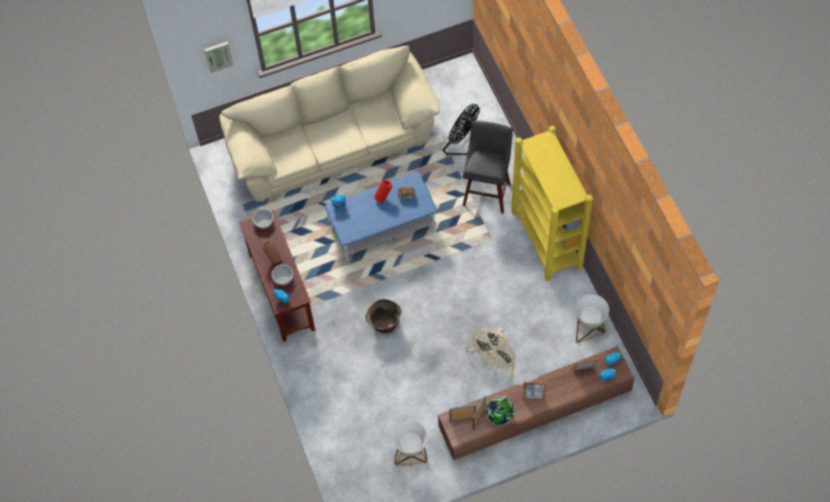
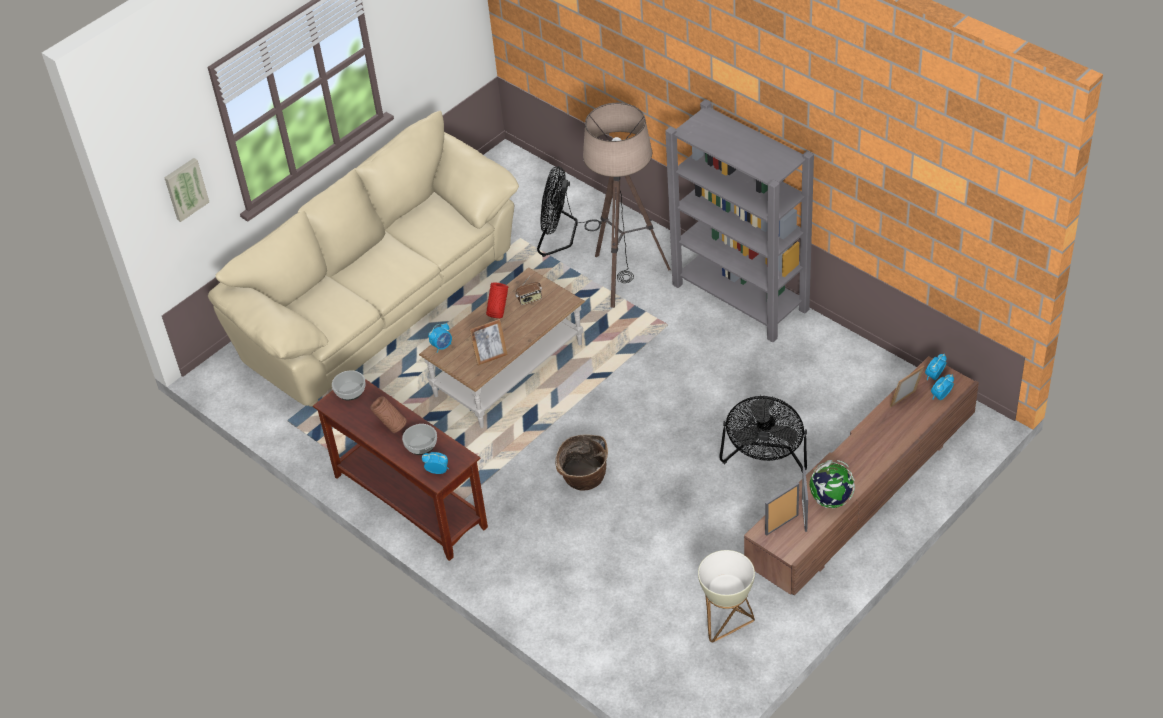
camera: 25 degrees left, 15 degrees down
blue coffee table [324,171,438,262] -> brown coffee table [419,267,585,428]
grey stool [463,121,513,214] -> floor lamp [583,103,671,308]
beige fan [466,328,517,381] -> black fan [719,395,807,473]
yellow bookcase [511,125,593,282] -> grey bookcase [665,99,814,342]
picture frame [523,382,546,400] -> picture frame moved to [470,319,508,365]
planter [575,294,609,343] -> none

